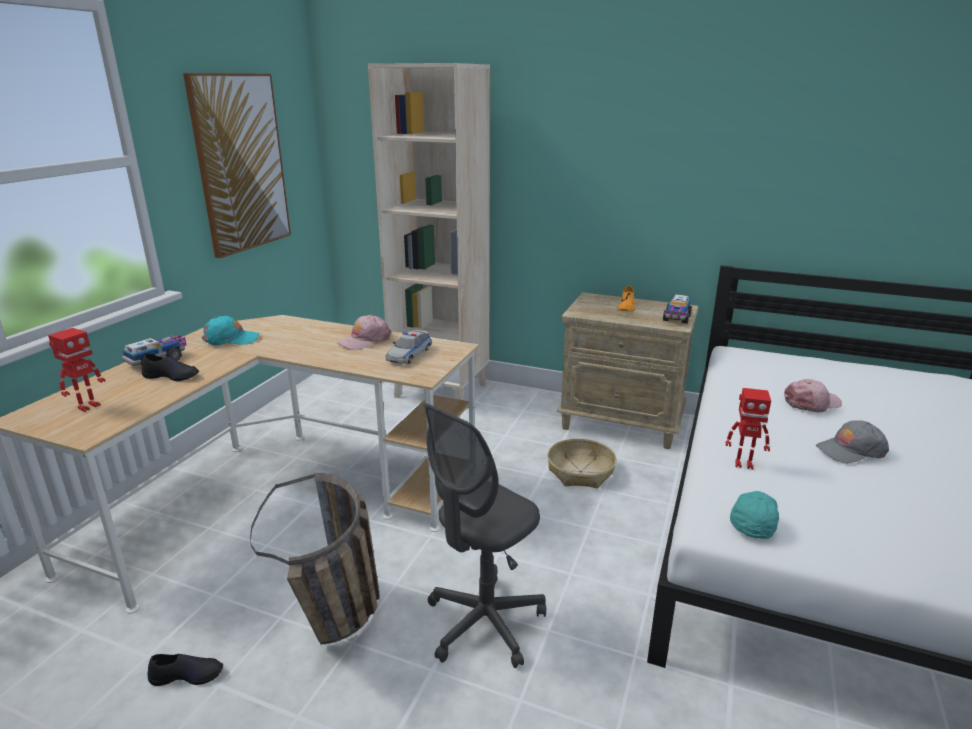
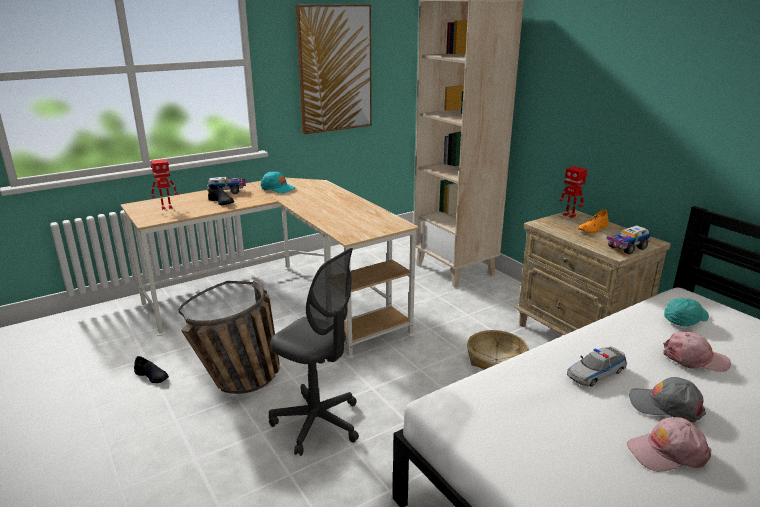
camera: 35 degrees right, 0 degrees up
pink cap [337,315,392,350] -> pink cap moved to [627,417,711,472]
toy car [386,330,432,364] -> toy car moved to [567,347,627,387]
grey office chair [424,403,546,668] -> grey office chair turned 135 degrees counterclockwise [269,248,359,456]
toy robot [726,388,771,469] -> toy robot moved to [559,166,587,218]
turquoise cap [730,491,779,539] -> turquoise cap moved to [664,298,709,327]

